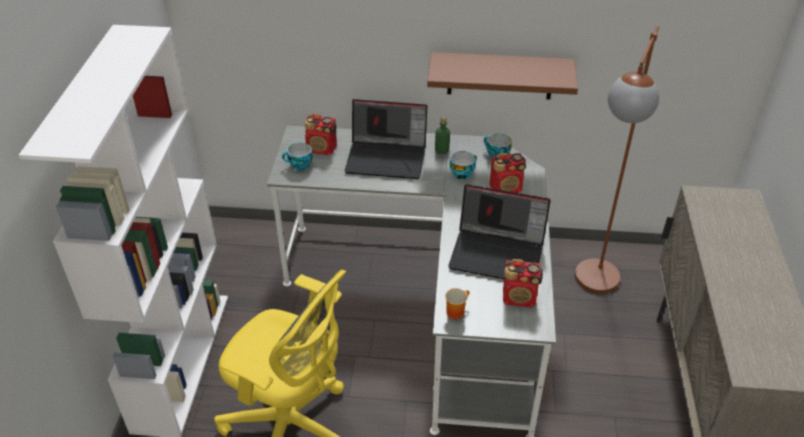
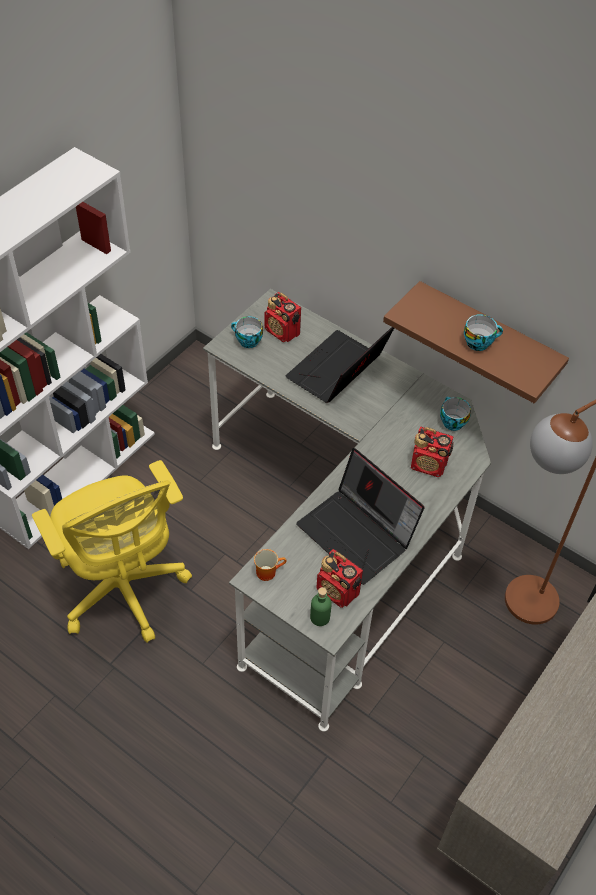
camera: 30 degrees right, 10 degrees up
laptop [344,99,428,179] -> laptop turned 90 degrees clockwise [286,327,394,403]
green bottle [435,117,450,154] -> green bottle moved to [310,587,332,626]
cup [450,151,477,180] -> cup moved to [464,314,503,351]

